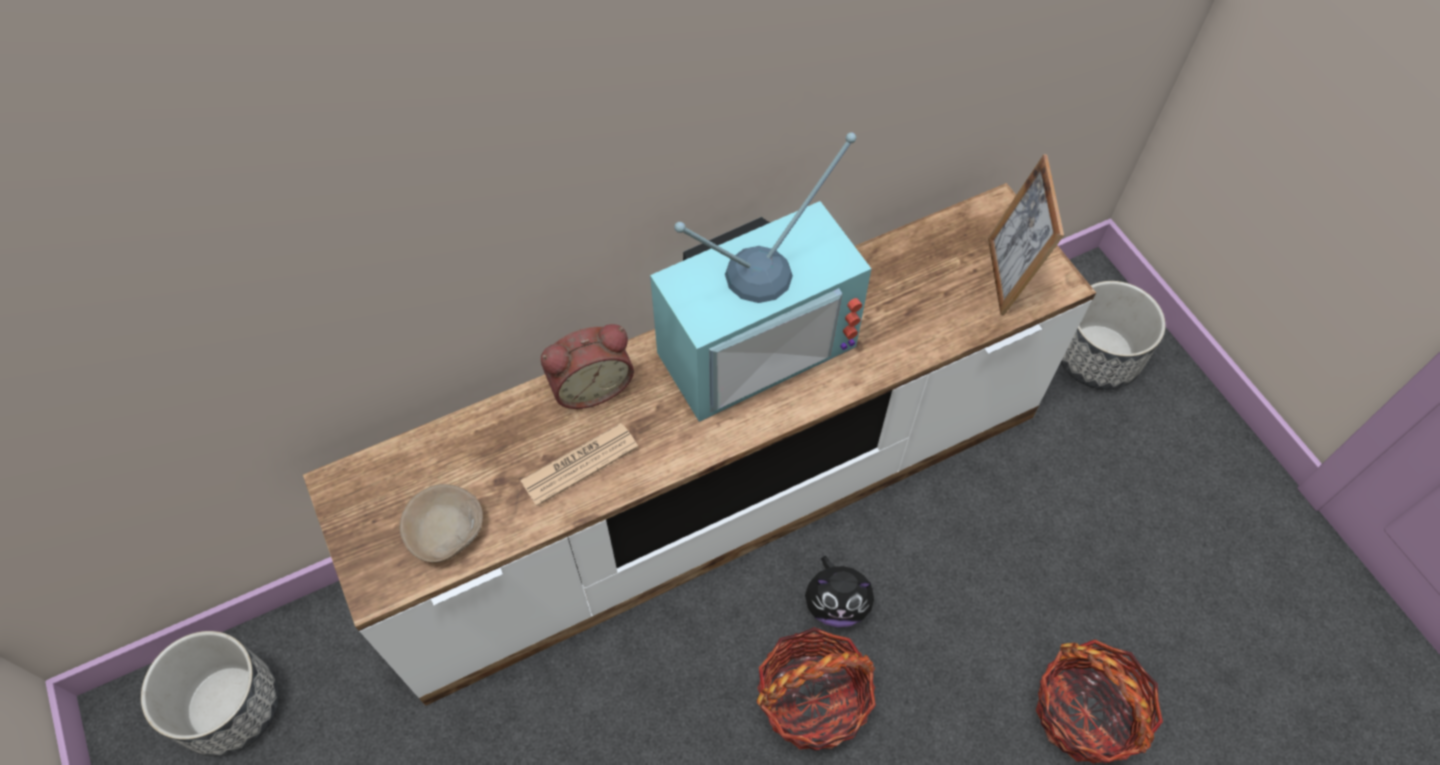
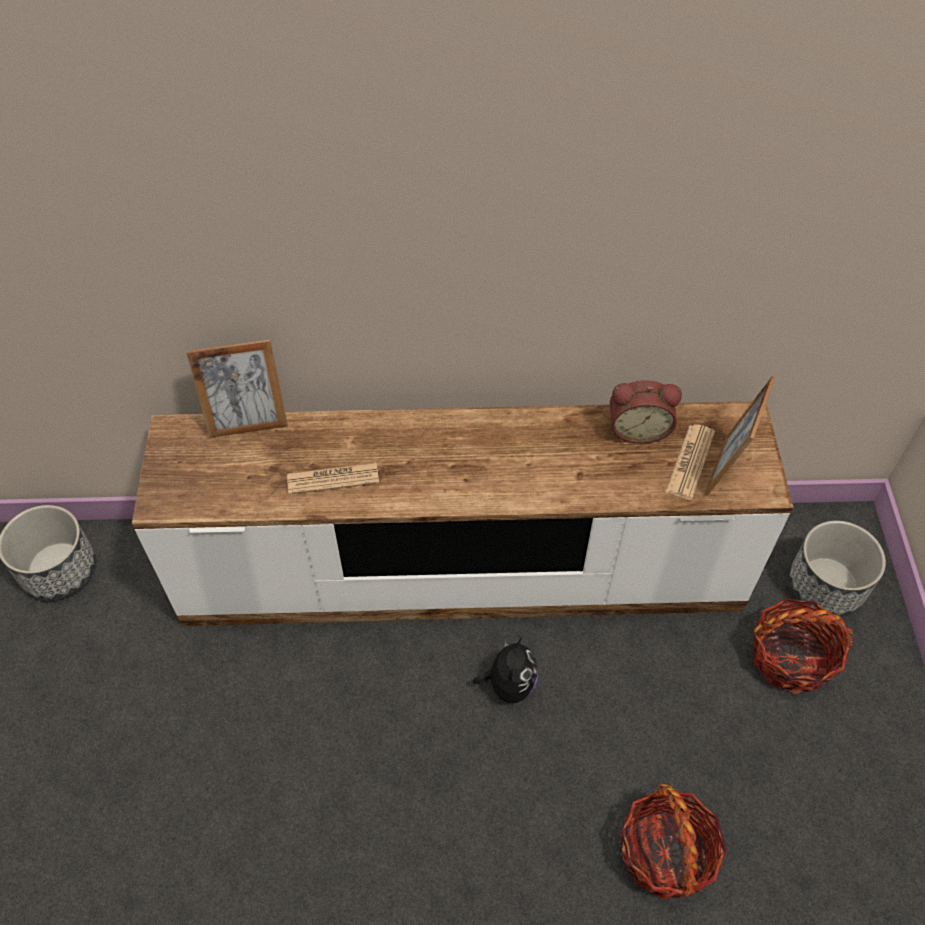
camera: 25 degrees right, 5 degrees down
beige bowl [400,484,483,563] -> none
alarm clock [541,324,634,409] -> alarm clock moved to [610,380,682,444]
television [650,132,871,422] -> none
basket [757,627,876,751] -> basket moved to [753,598,853,694]
plush toy [805,556,874,627] -> plush toy turned 105 degrees counterclockwise [473,636,538,703]
none -> picture frame [186,340,288,438]
none -> newspaper [666,424,715,500]

